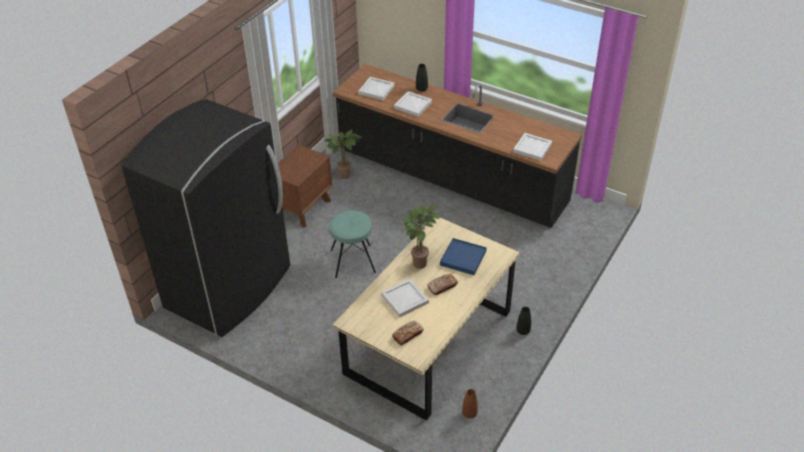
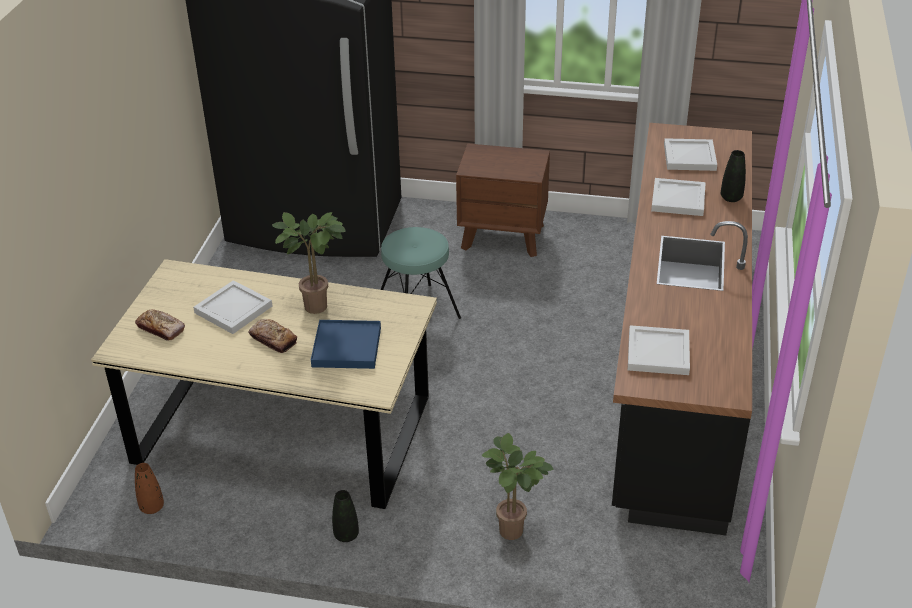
camera: 70 degrees right, 5 degrees down
potted plant [324,130,362,179] -> potted plant moved to [482,433,553,540]

